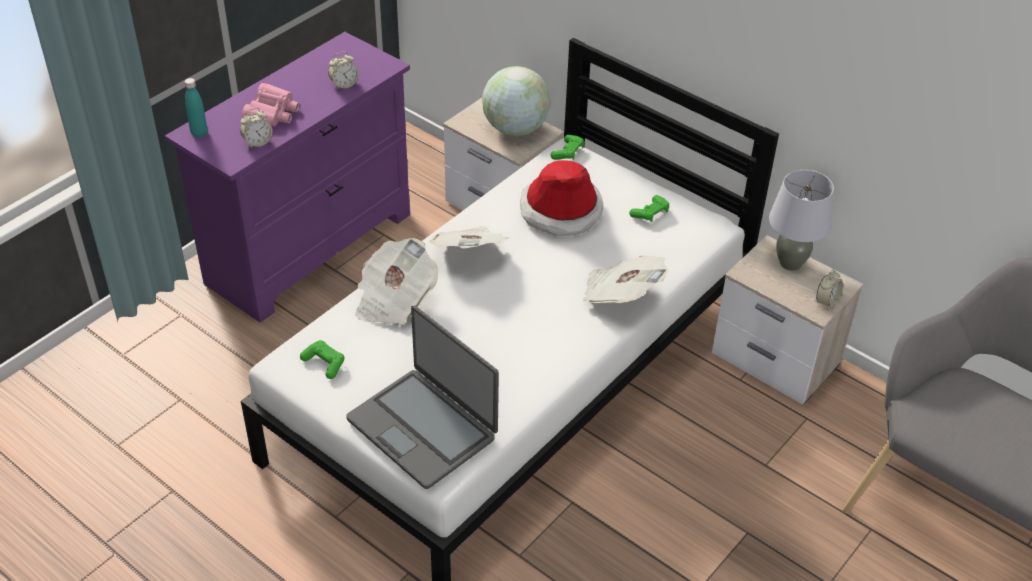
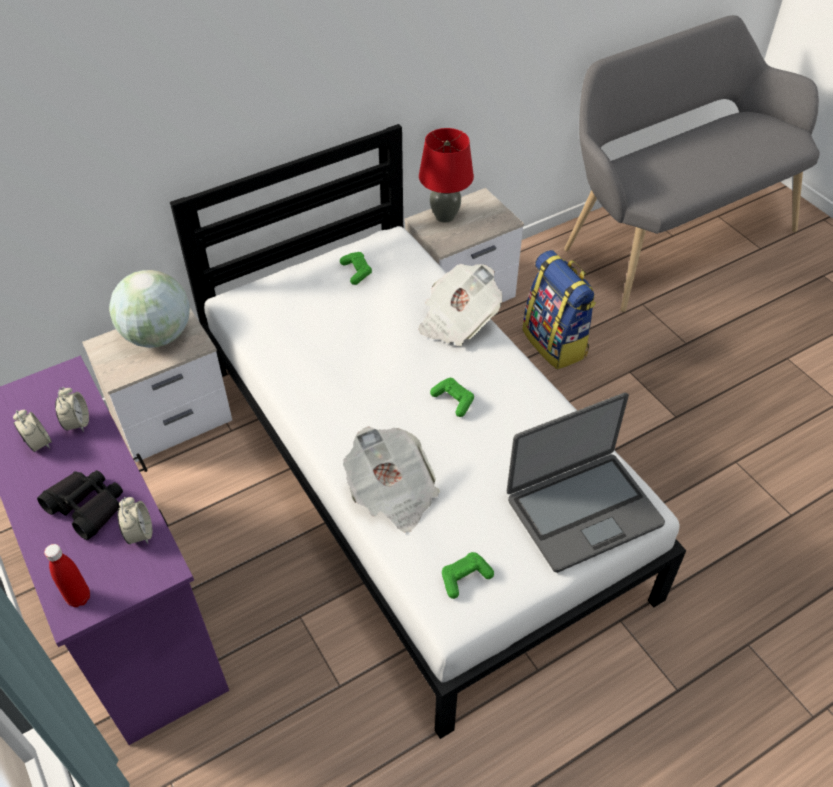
camera: 70 degrees left, 5 degrees up
turquoise bottle [184,78,207,138] -> red bottle [44,544,90,607]
pink binoculars [242,83,299,126] -> black binoculars [37,470,123,540]
newspaper [430,226,508,249] -> none
hat [520,160,603,236] -> none
green game controller [551,135,584,160] -> green game controller moved to [430,378,474,417]
grey table lamp [769,170,834,271] -> red table lamp [419,128,474,223]
alarm clock [816,269,843,310] -> alarm clock moved to [13,410,52,452]
none -> backpack [522,250,596,370]

